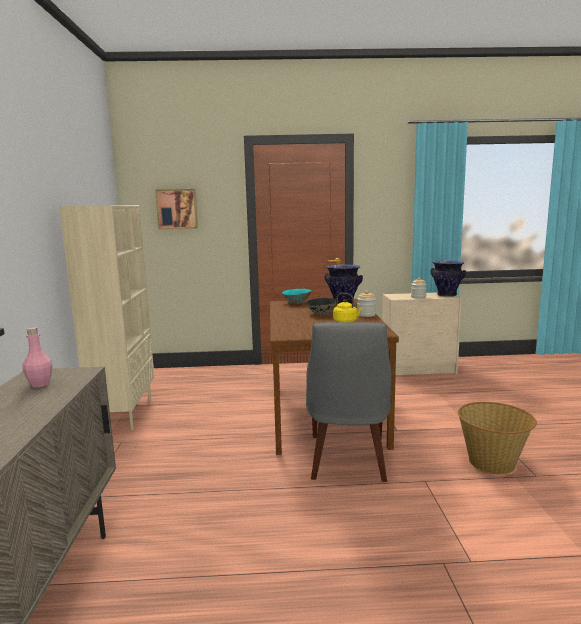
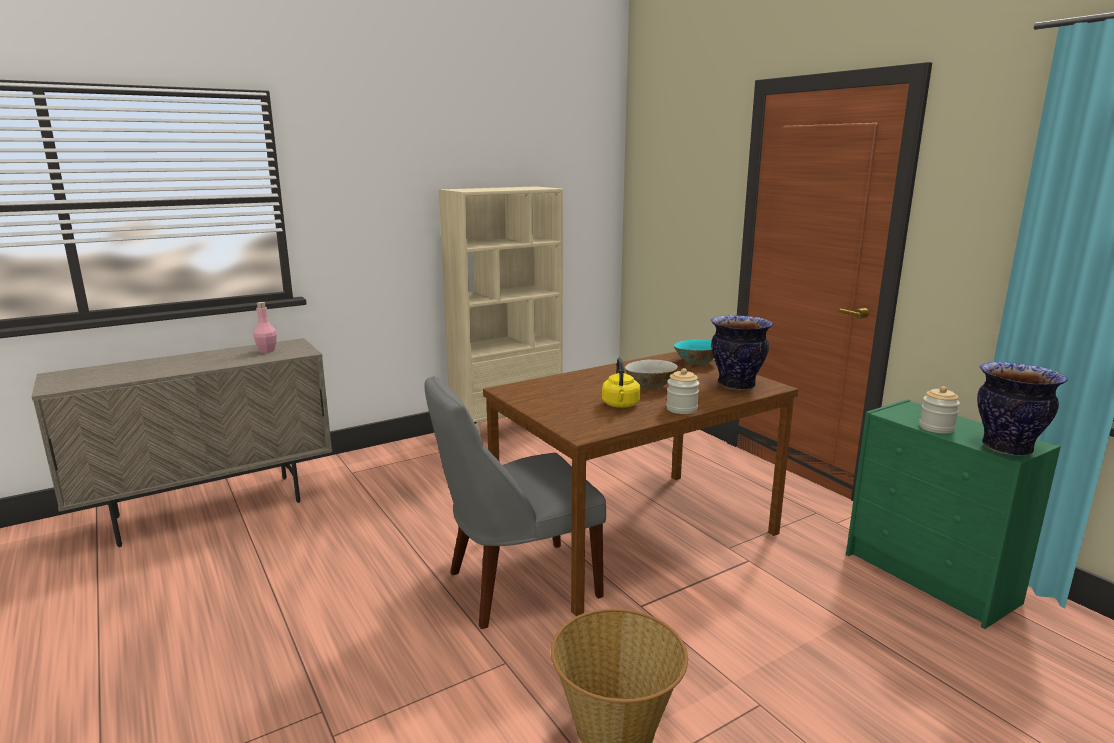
camera: 60 degrees right, 5 degrees up
picture [155,189,198,229] -> none
black bowl [306,298,339,315] -> beige bowl [625,360,678,389]
beige dresser [382,292,462,375] -> green dresser [846,399,1061,629]

